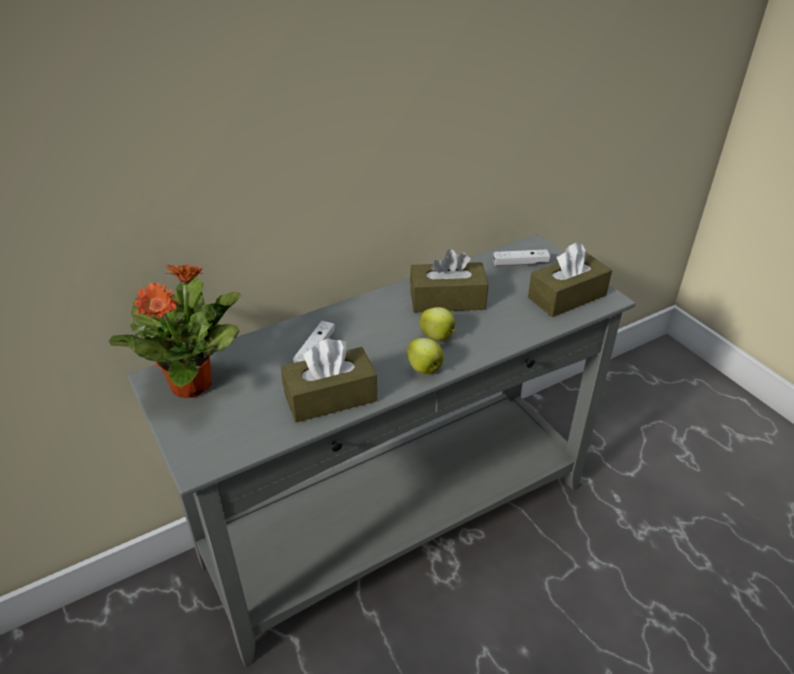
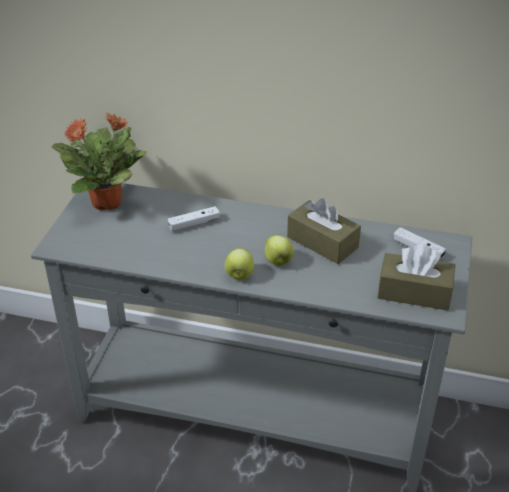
camera: 45 degrees right, 0 degrees up
brown tissue box [281,339,377,422] -> none

